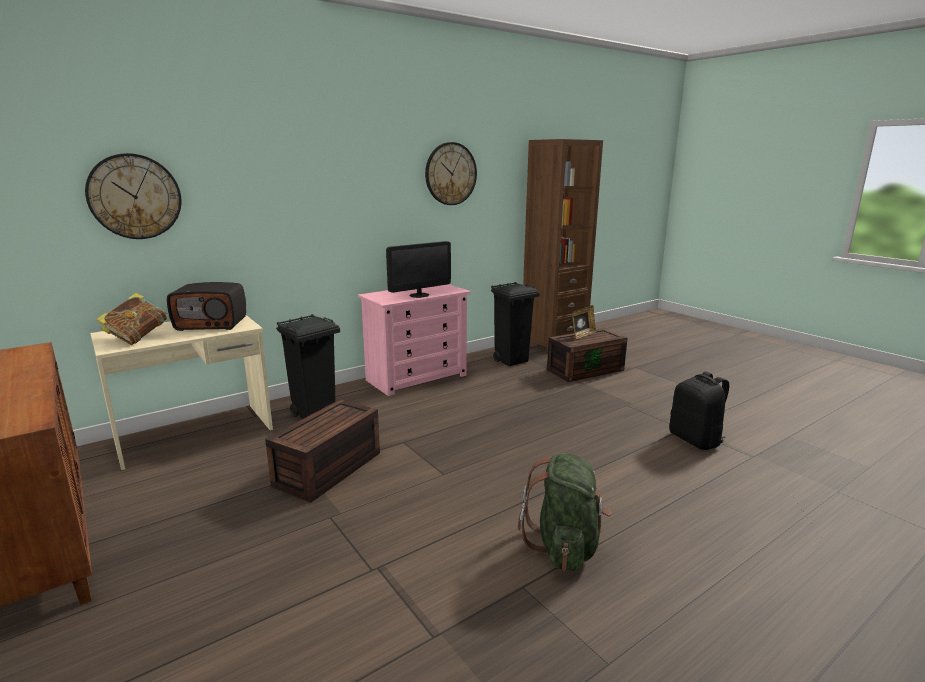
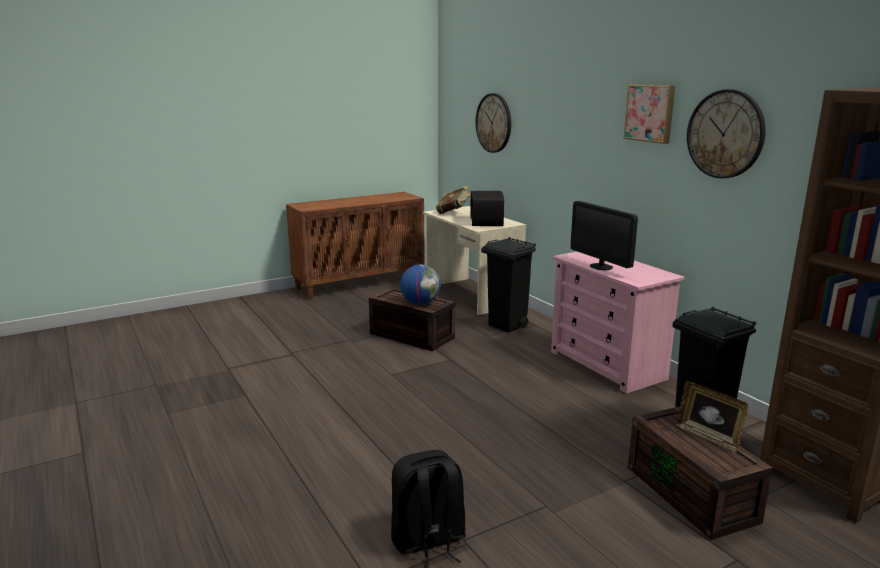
camera: 95 degrees right, 0 degrees up
green backpack [518,453,612,571] -> none
none -> globe [400,264,441,305]
none -> picture [623,84,675,144]

